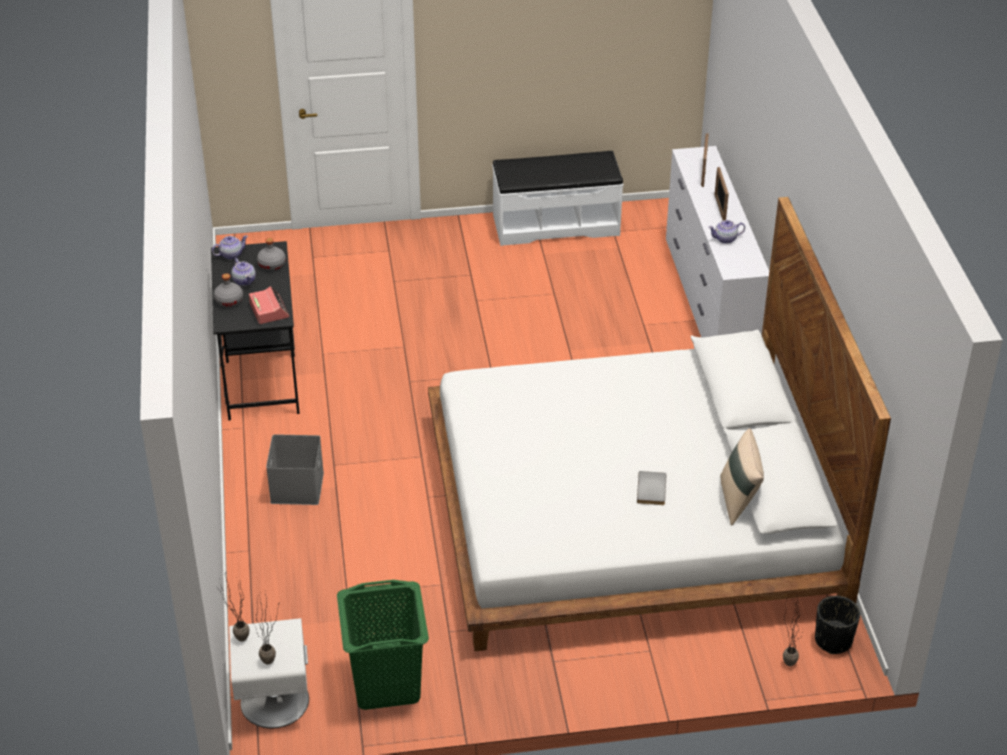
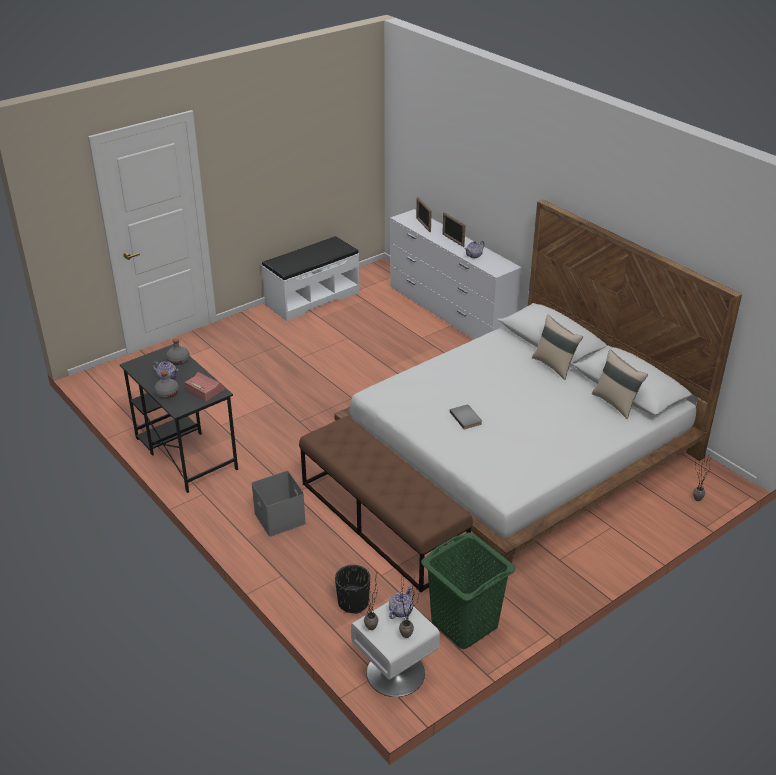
camera: 30 degrees left, 5 degrees down
teapot [212,235,248,260] -> teapot moved to [389,586,413,619]
grey book [637,471,666,505] -> grey book moved to [450,405,482,429]
black planter [815,596,860,654] -> black planter moved to [335,565,370,614]
none -> brown bench [299,416,473,592]
none -> beige pillow [532,315,583,380]

